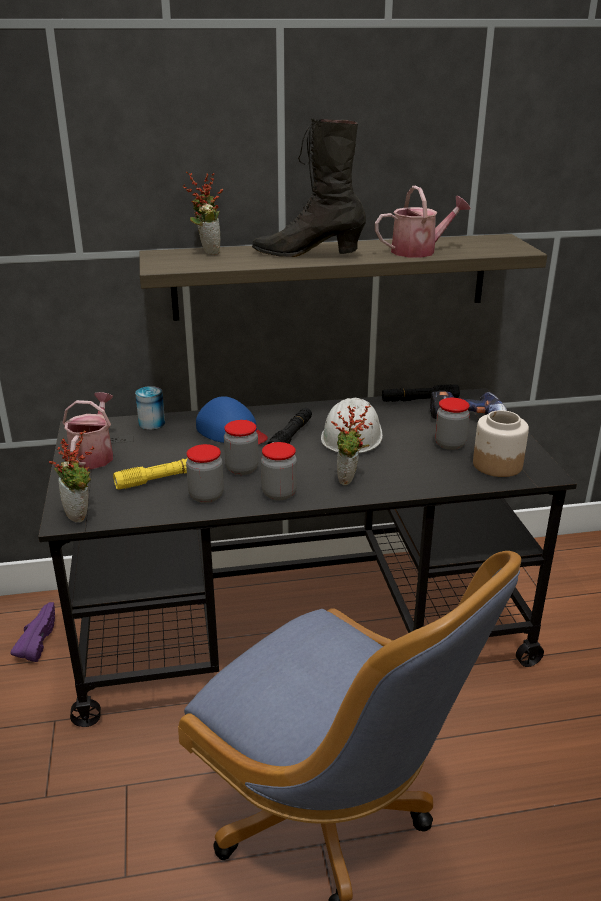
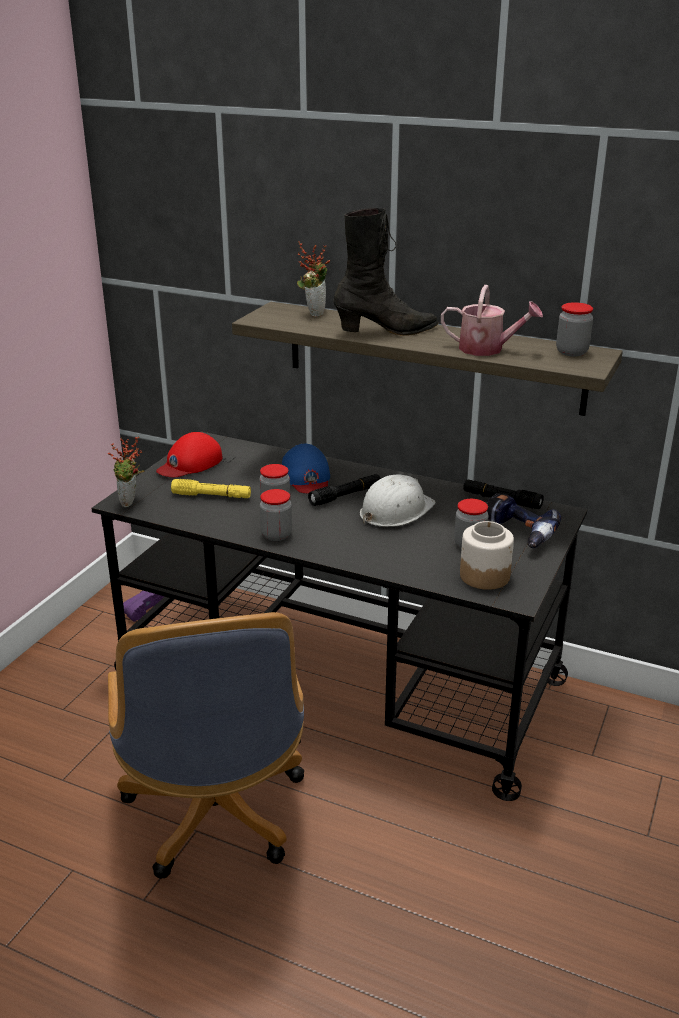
camera: 35 degrees right, 0 degrees up
watering can [63,392,113,469] -> red cap [156,432,222,477]
can [135,386,165,430] -> none
jar [186,444,224,503] -> jar moved to [556,302,593,356]
black boot [252,118,366,257] -> black boot turned 120 degrees clockwise [333,208,438,336]
potted plant [331,405,373,485] -> none

